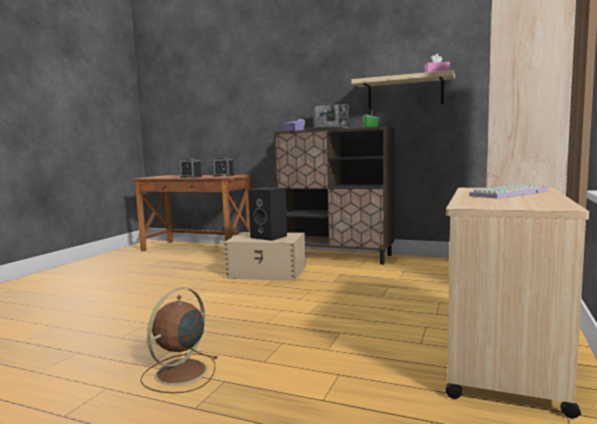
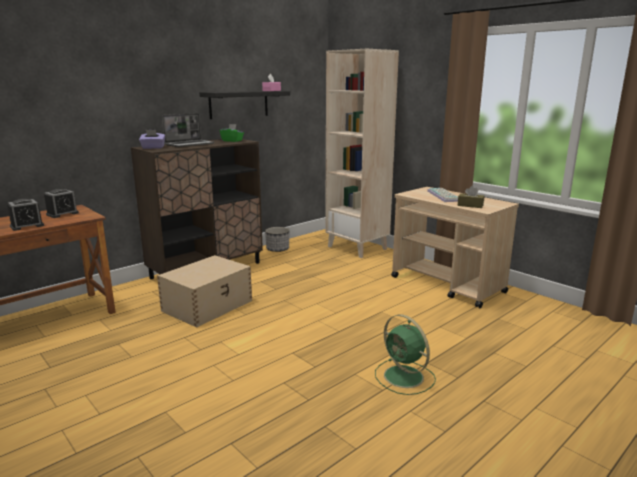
camera: 65 degrees left, 10 degrees up
brown fan [140,288,218,393] -> green fan [375,314,436,395]
black speaker [248,187,287,241] -> none
beige shelf [351,70,455,109] -> black shelf [199,91,290,119]
none -> planter [265,227,289,252]
none -> brown tissue box [458,186,484,208]

